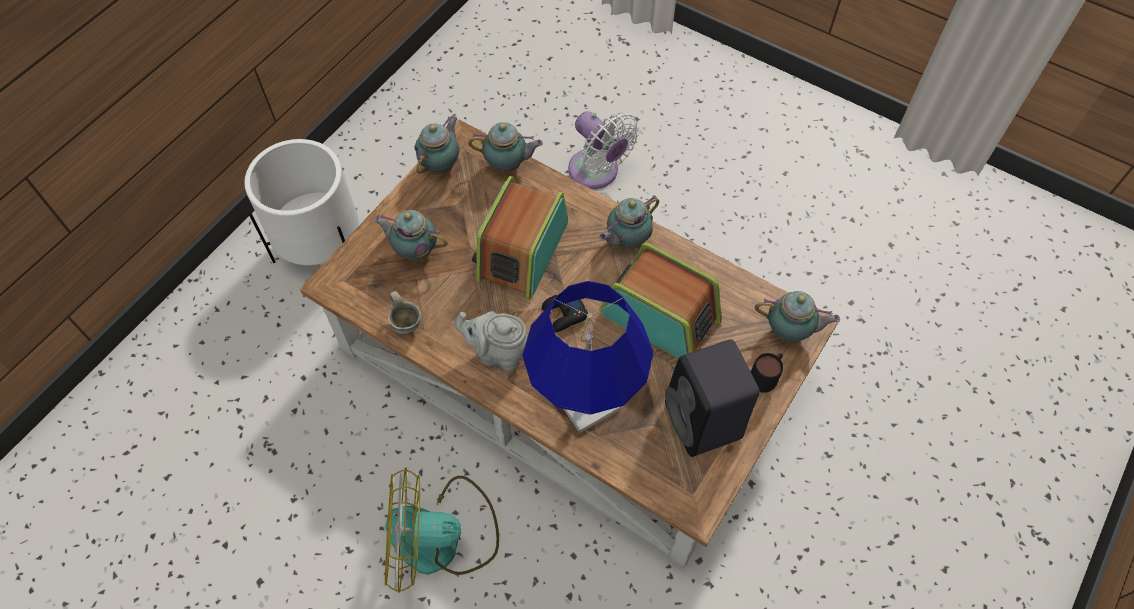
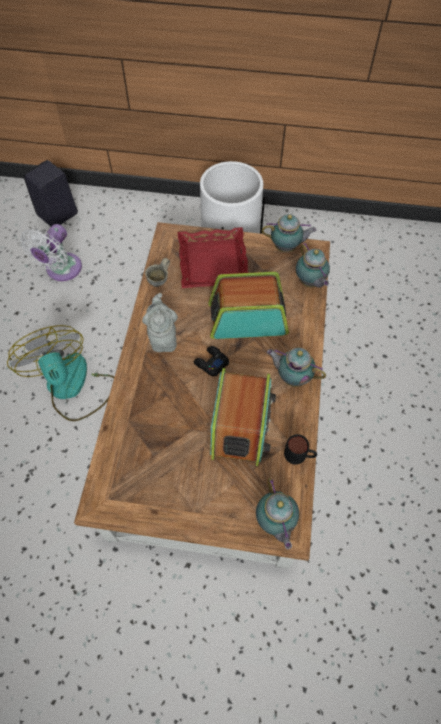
camera: 65 degrees right, 0 degrees up
teapot [373,210,448,262] -> red tray [178,227,248,288]
blue table lamp [522,281,654,433] -> none
white fan [568,111,639,189] -> white fan moved to [20,224,82,281]
black speaker [665,339,760,457] -> black speaker moved to [23,160,78,227]
black mug [751,353,783,392] -> black mug moved to [284,434,317,465]

